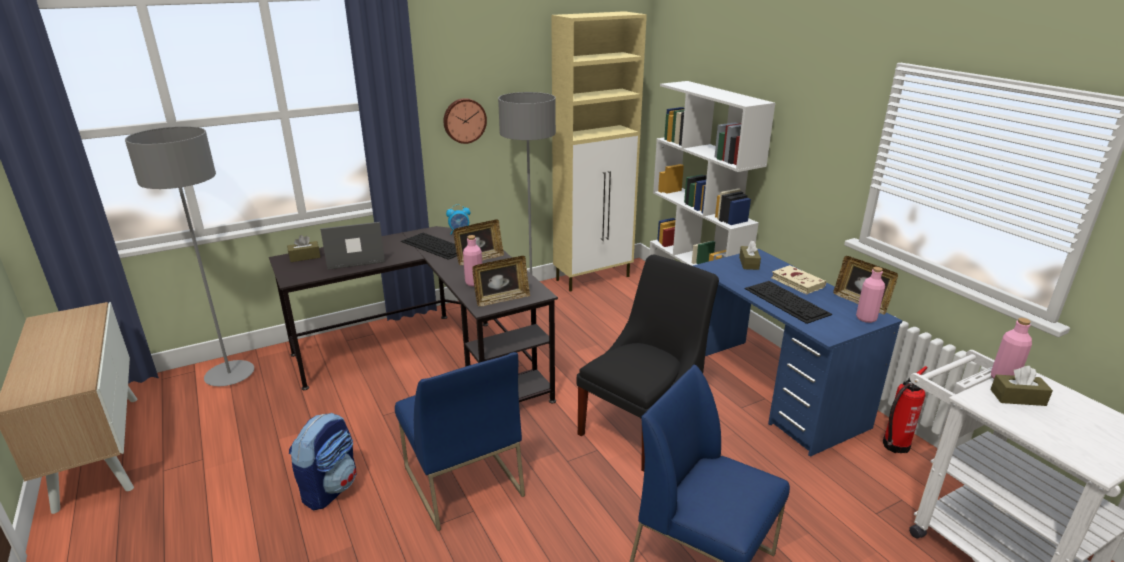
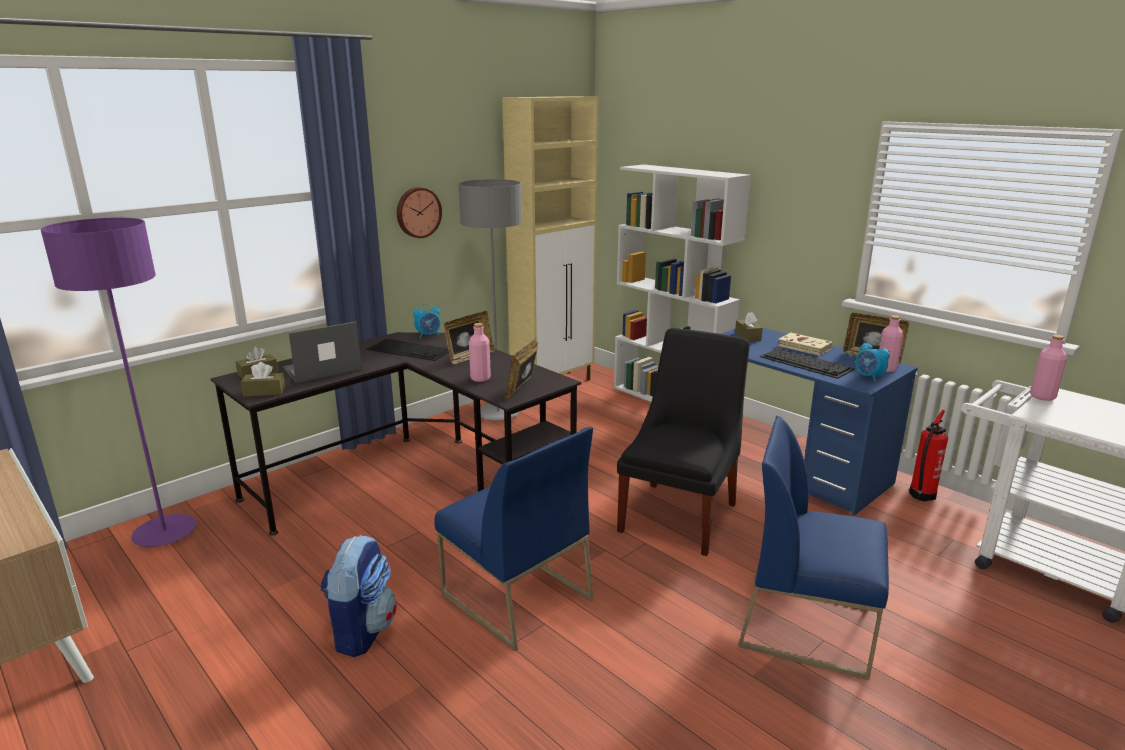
camera: 15 degrees left, 5 degrees down
grey floor lamp [125,126,254,386] -> purple floor lamp [41,218,197,547]
picture frame [472,256,530,306] -> picture frame turned 150 degrees clockwise [503,337,538,400]
brown tissue box [990,366,1053,406] -> brown tissue box moved to [241,362,285,397]
none -> alarm clock [856,340,890,382]

